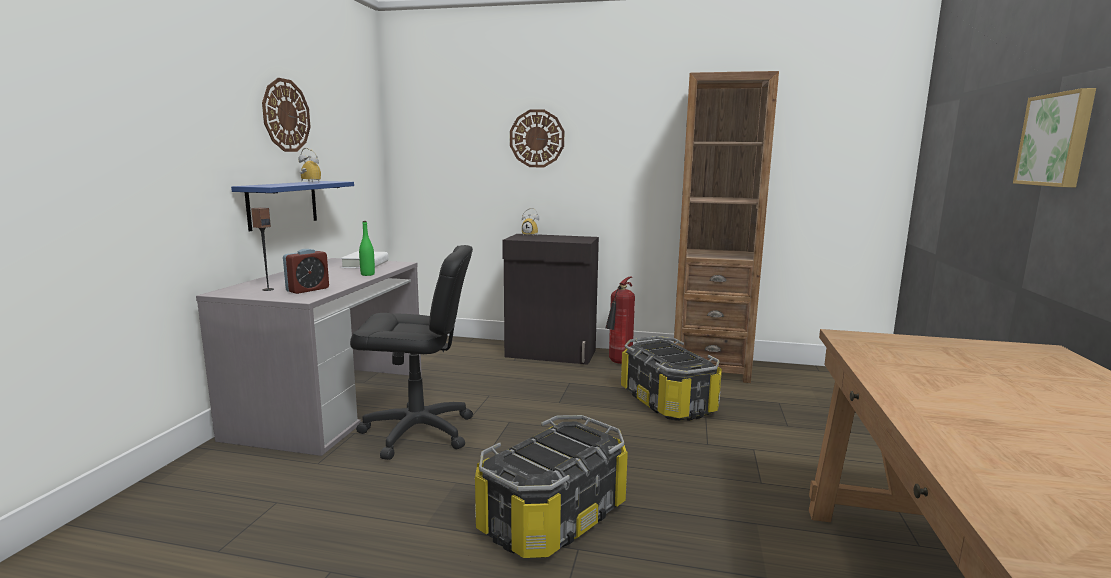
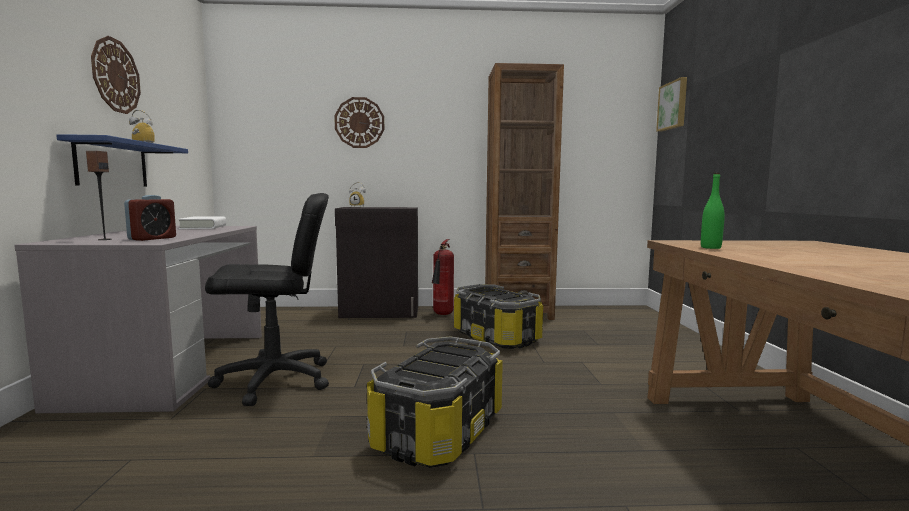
camera: 15 degrees left, 5 degrees down
green bottle [359,221,375,276] -> green bottle moved to [701,173,725,249]
picture [1013,88,1096,187] -> picture moved to [656,77,687,132]

